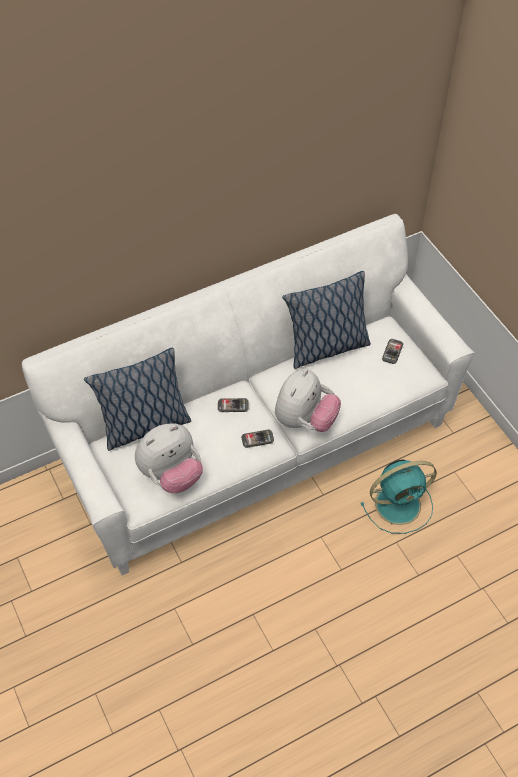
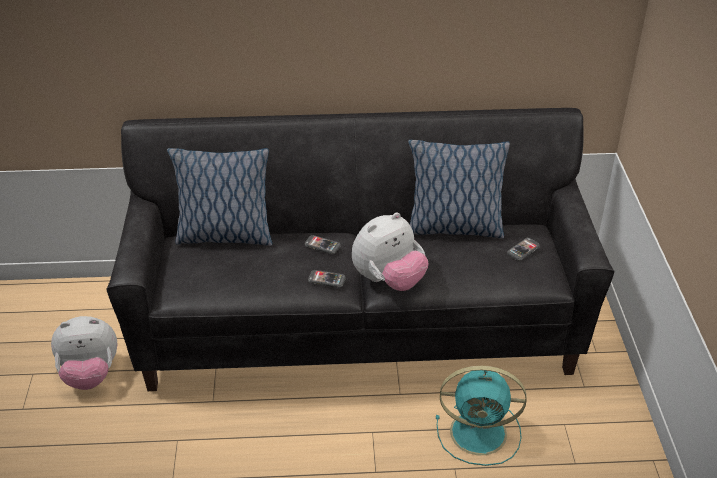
camera: 25 degrees right, 15 degrees down
white sofa [22,214,475,575] -> black sofa [106,108,614,391]
plush toy [135,423,203,493] -> plush toy moved to [51,316,118,390]

